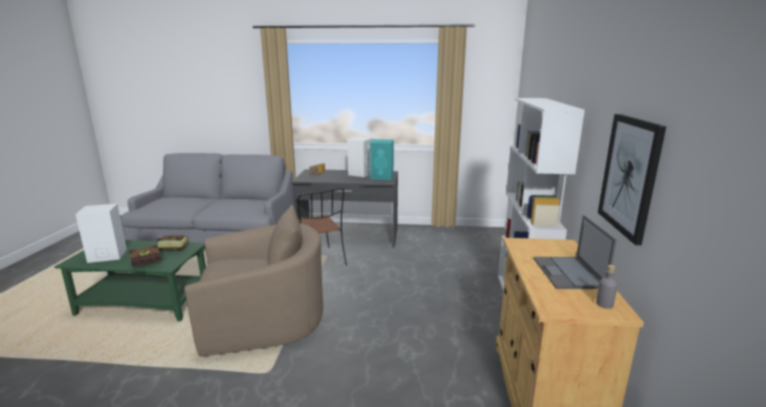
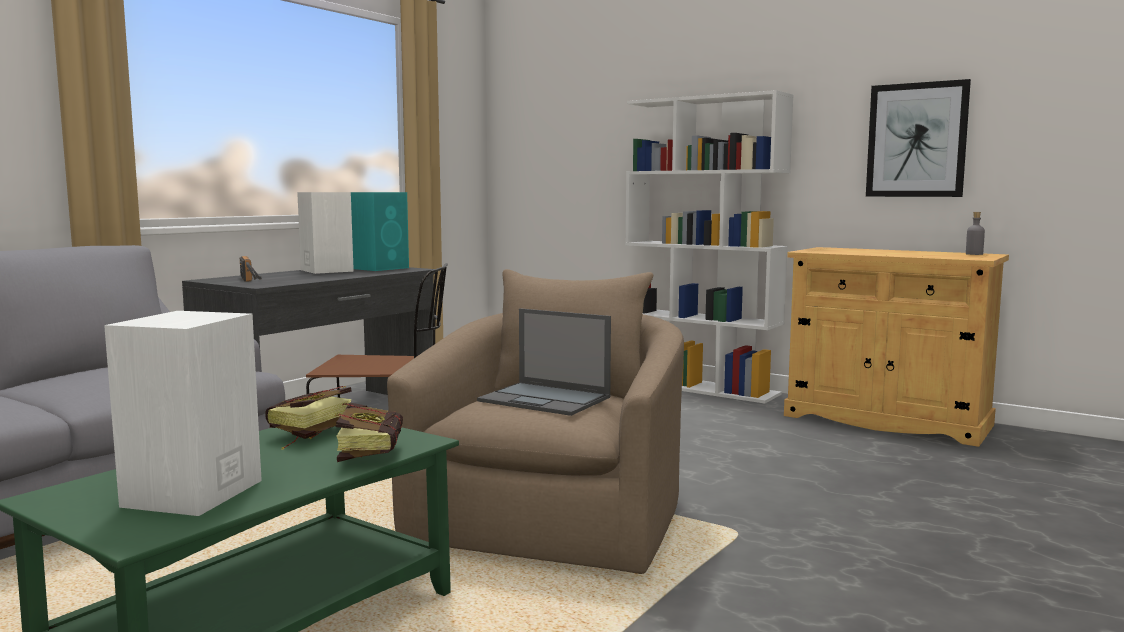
camera: 60 degrees left, 10 degrees down
laptop [533,215,617,289] -> laptop moved to [477,308,611,416]

